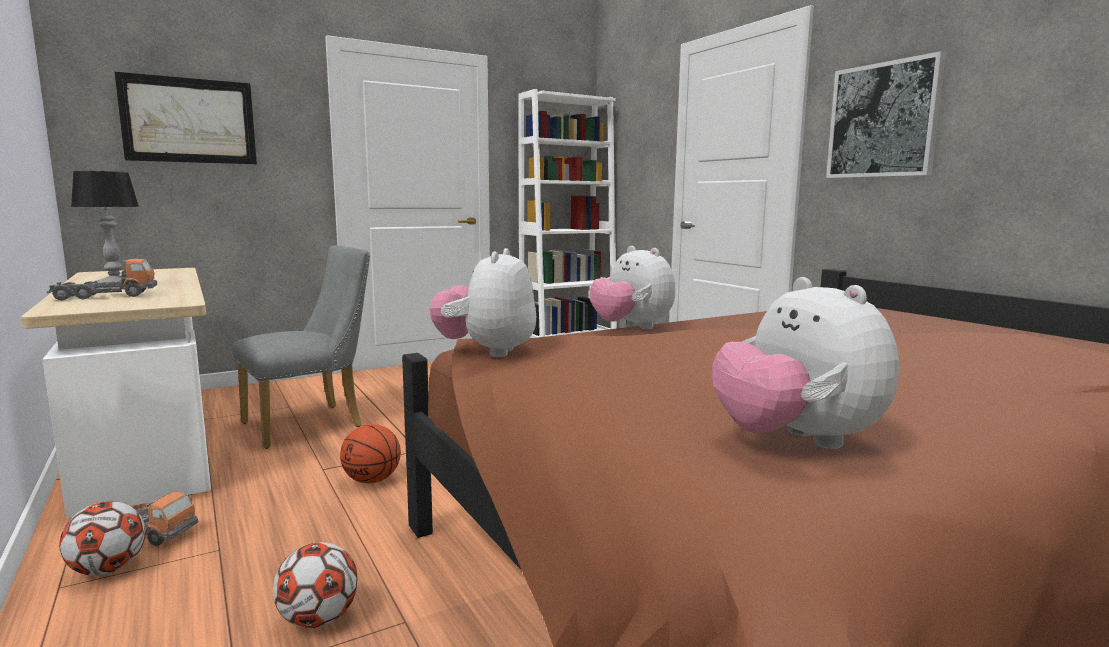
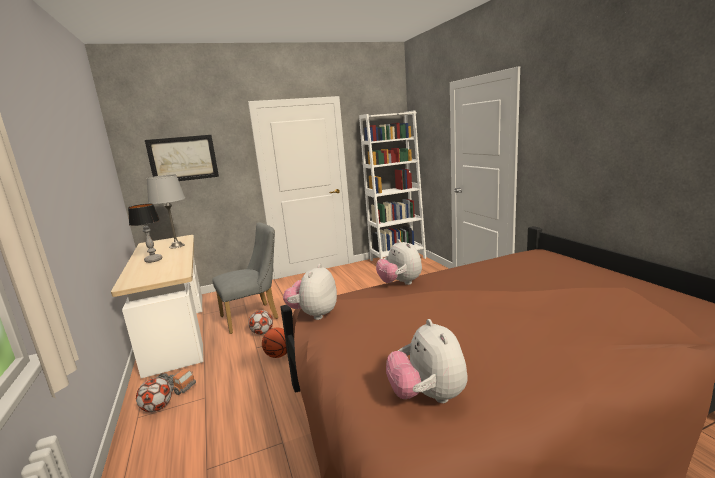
camera: 10 degrees right, 5 degrees up
toy truck [47,259,157,300] -> none
football [273,542,358,628] -> football moved to [248,310,273,335]
picture [826,51,946,178] -> none
none -> grey table lamp [147,175,185,248]

